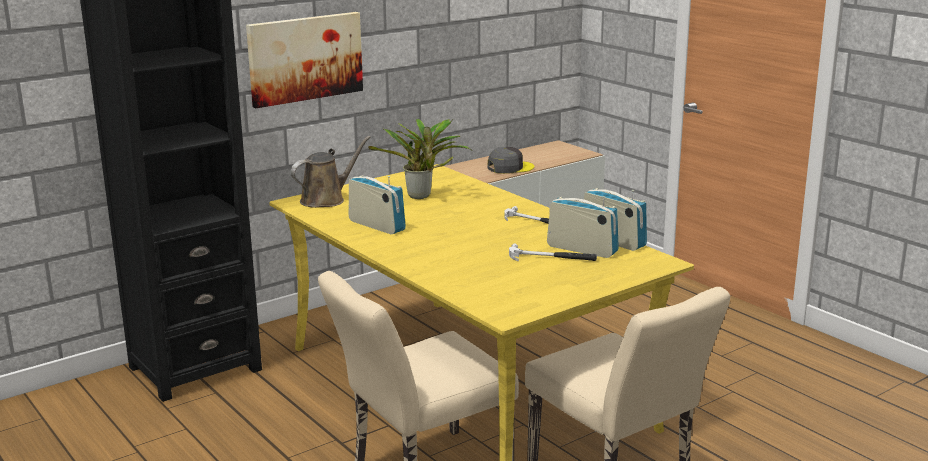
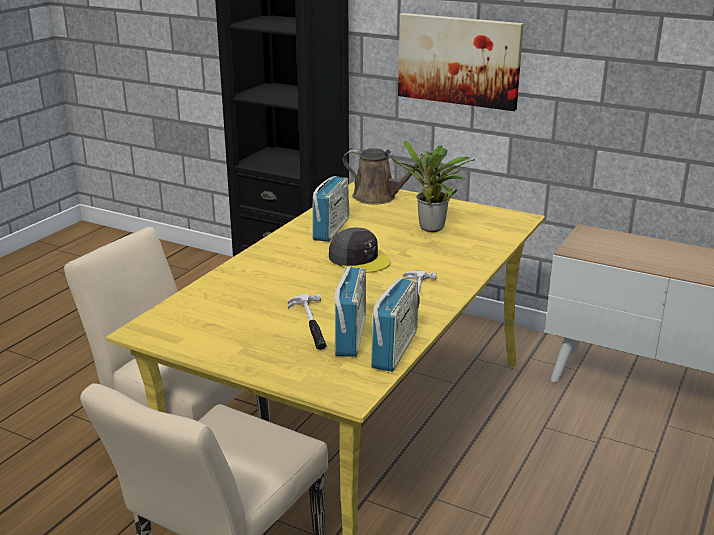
camera: 65 degrees right, 5 degrees up
grey cap [487,147,534,174] -> grey cap moved to [329,227,391,273]

